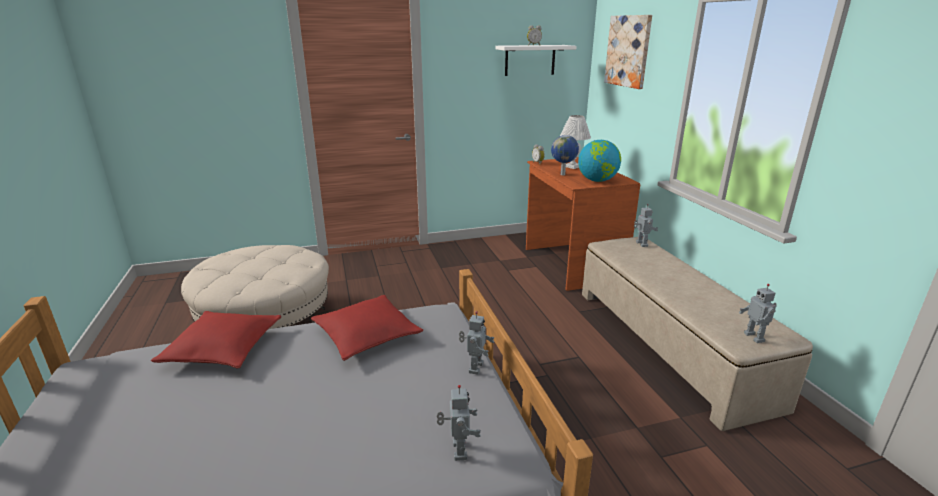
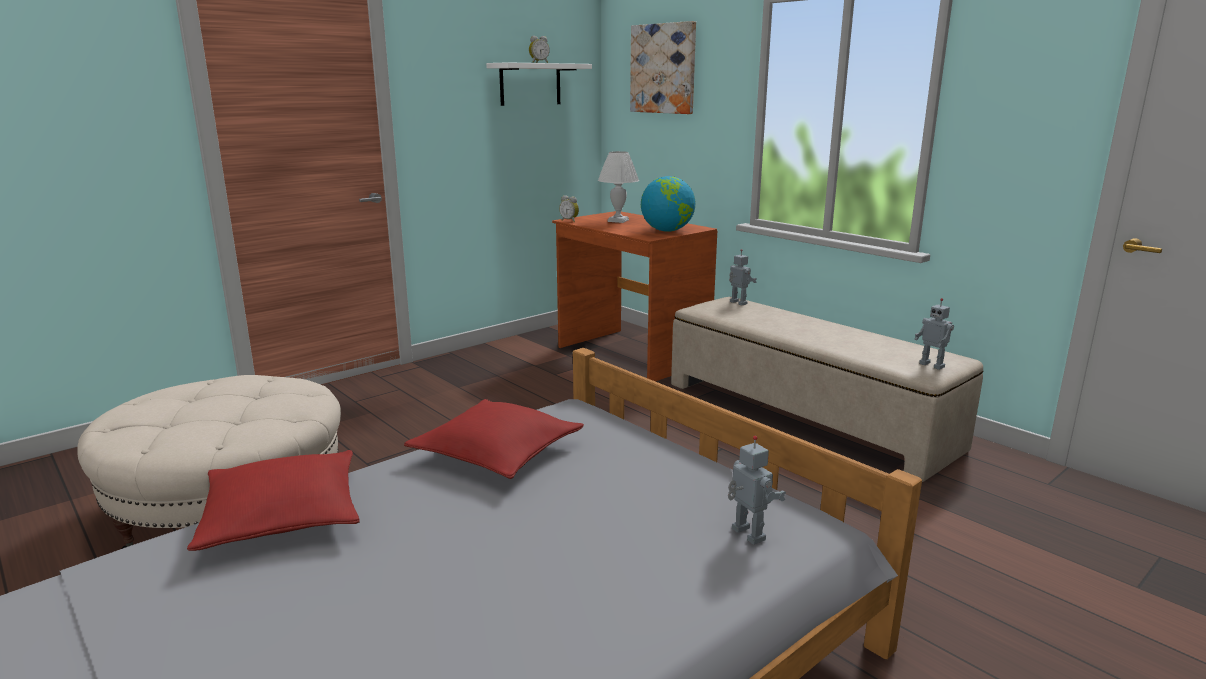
camera: 25 degrees left, 5 degrees down
toy robot [459,311,494,375] -> none
globe [551,135,579,175] -> none

